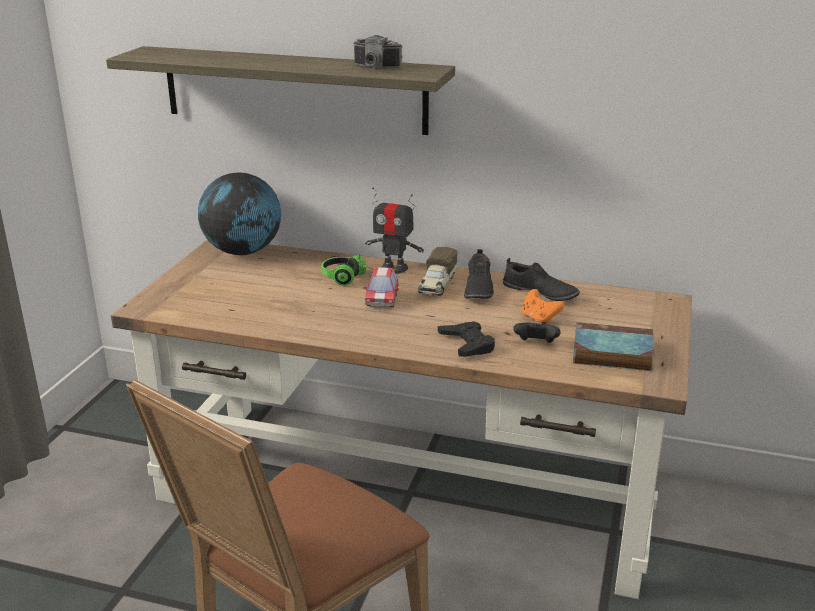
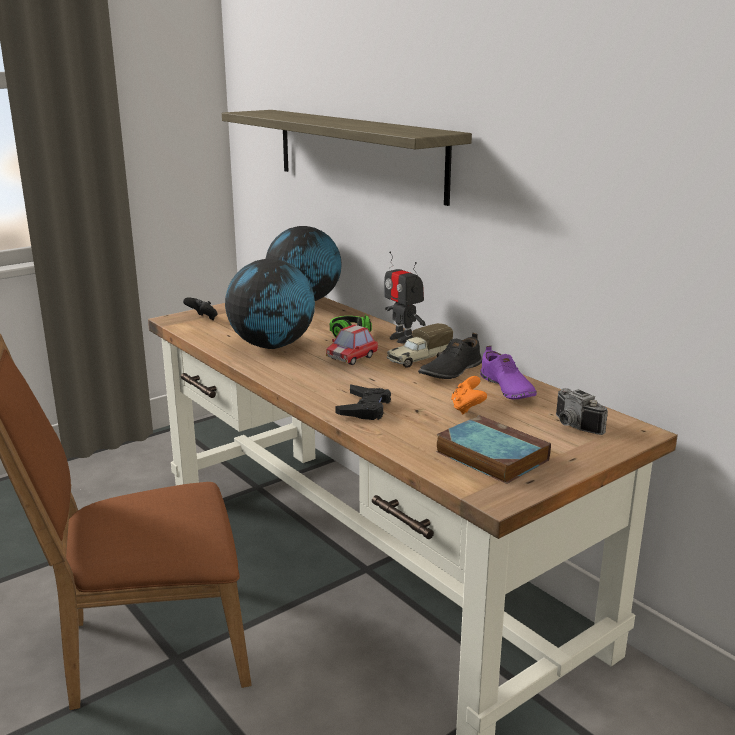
camera: 35 degrees right, 5 degrees down
camera [354,35,403,68] -> camera moved to [556,388,608,435]
black shoe [503,258,580,301] -> purple shoe [480,346,537,399]
black game controller [513,322,561,343] -> black game controller moved to [183,297,218,320]
none -> globe [225,259,315,349]

